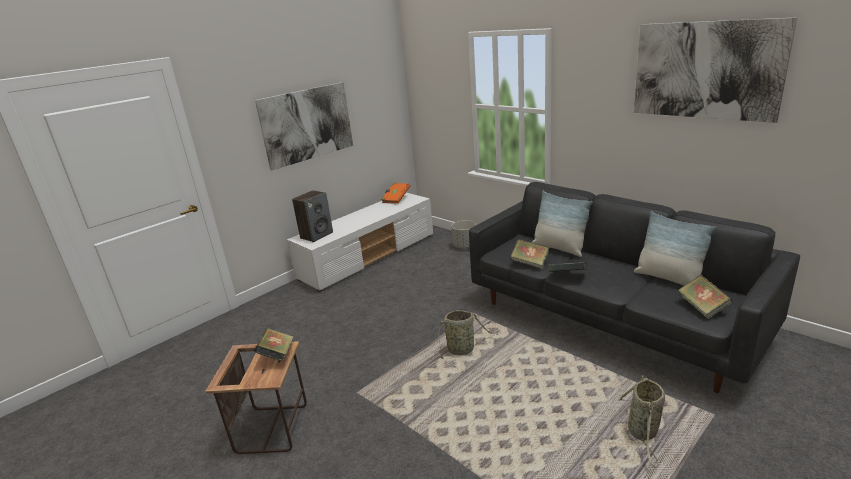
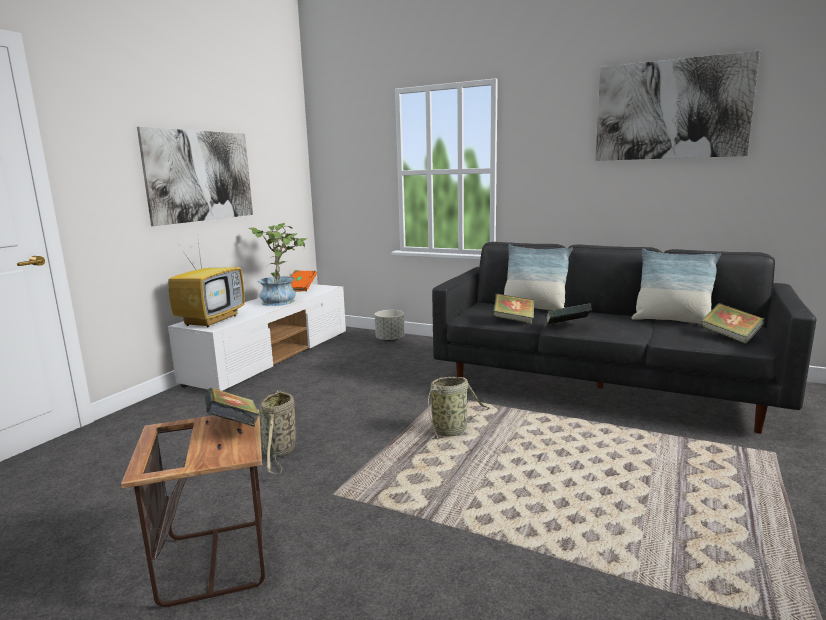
camera: 20 degrees left, 10 degrees down
speaker [292,190,333,242] -> television [168,235,245,328]
basket [617,375,665,468] -> basket moved to [260,390,296,474]
none -> potted plant [249,223,307,306]

